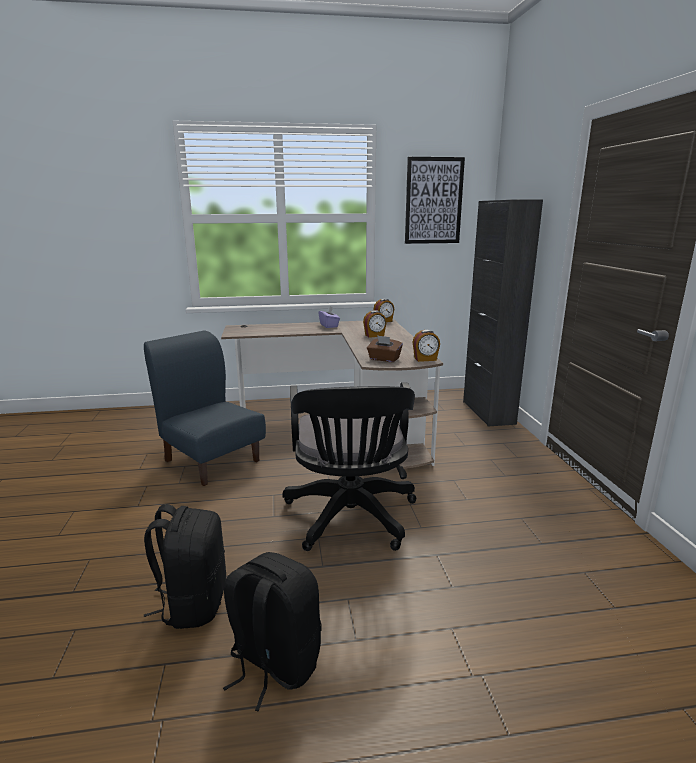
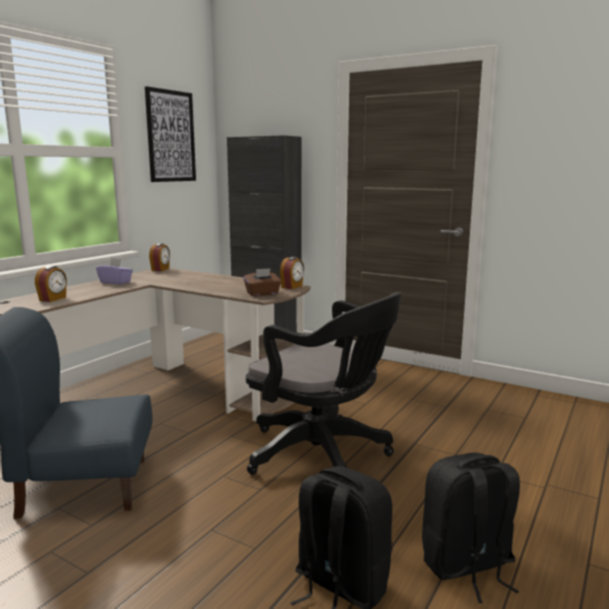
camera: 50 degrees left, 5 degrees down
alarm clock [363,310,387,338] -> alarm clock moved to [35,266,67,302]

